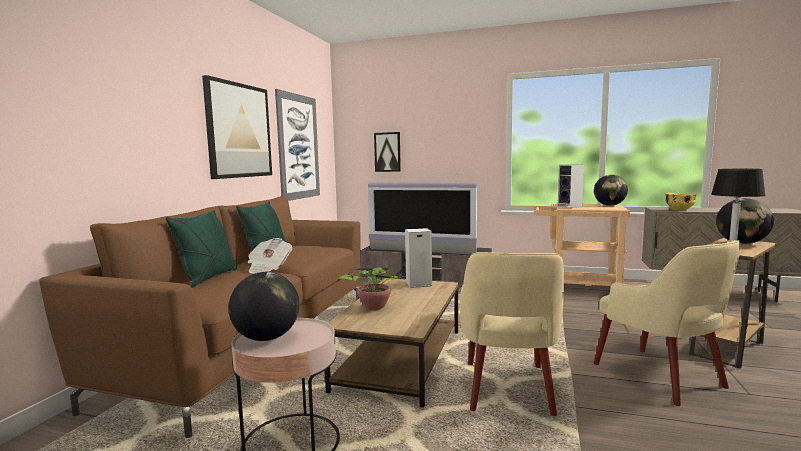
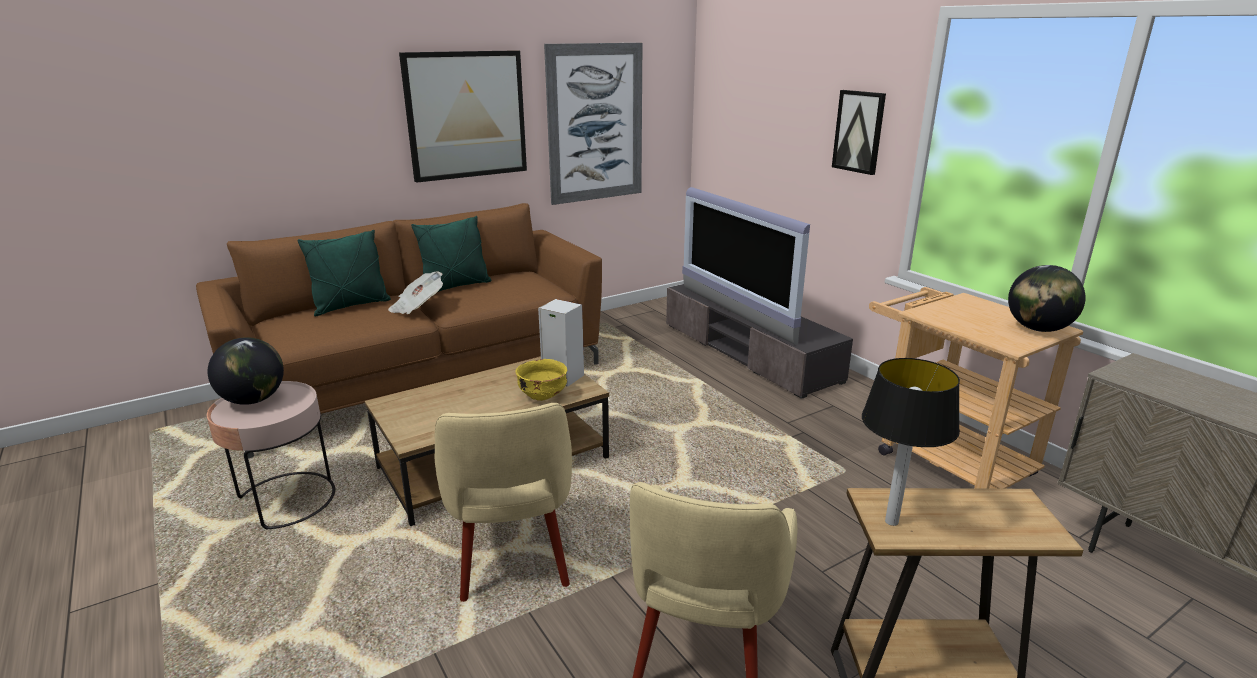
camera: 40 degrees right, 15 degrees up
potted plant [338,264,406,310] -> none
picture [374,132,401,172] -> picture moved to [832,90,886,175]
beige armchair [460,252,564,416] -> beige armchair turned 60 degrees counterclockwise [435,403,572,602]
speaker [557,164,584,208] -> none
yellow bowl [665,193,696,210] -> yellow bowl moved to [515,359,567,401]
globe [716,198,774,244] -> none

